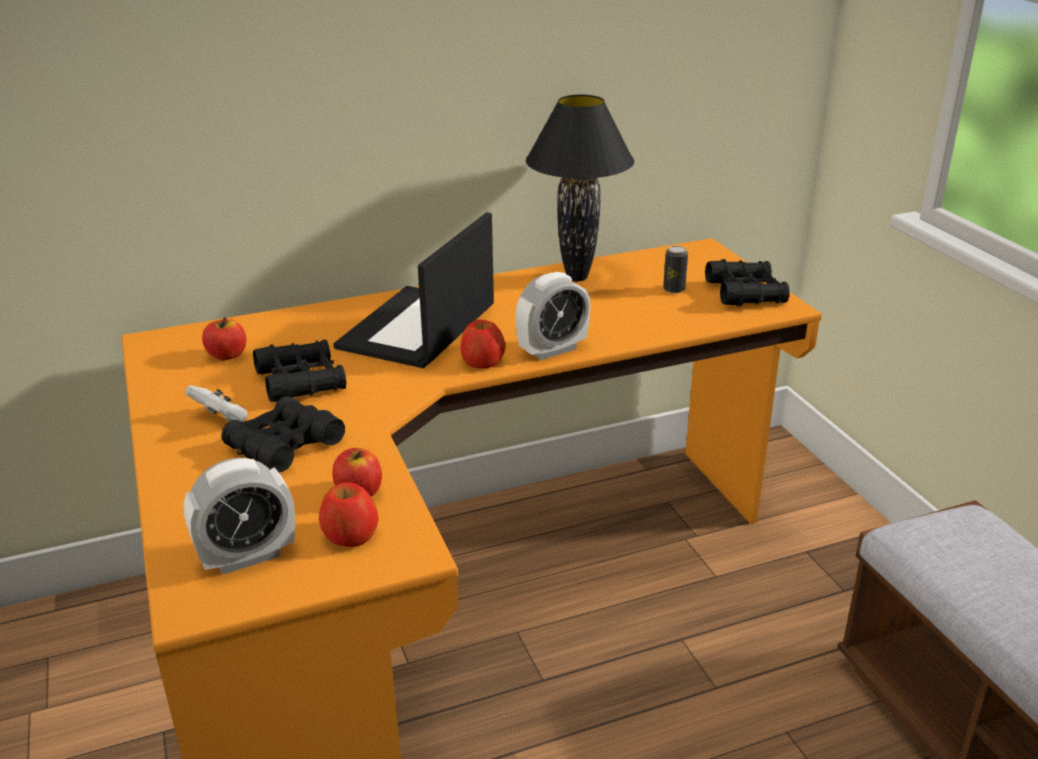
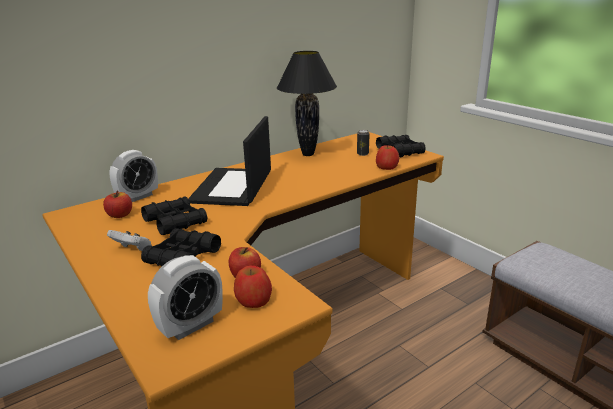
camera: 15 degrees left, 5 degrees down
apple [460,320,506,369] -> apple moved to [376,145,399,170]
alarm clock [515,272,590,360] -> alarm clock moved to [109,150,158,202]

